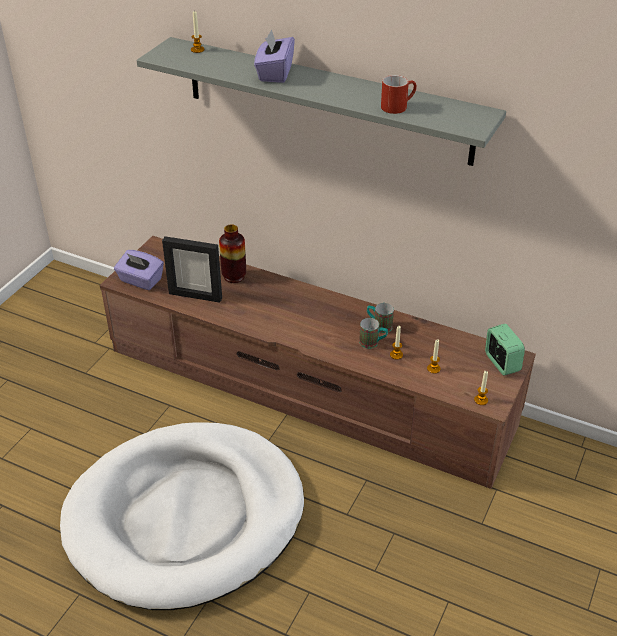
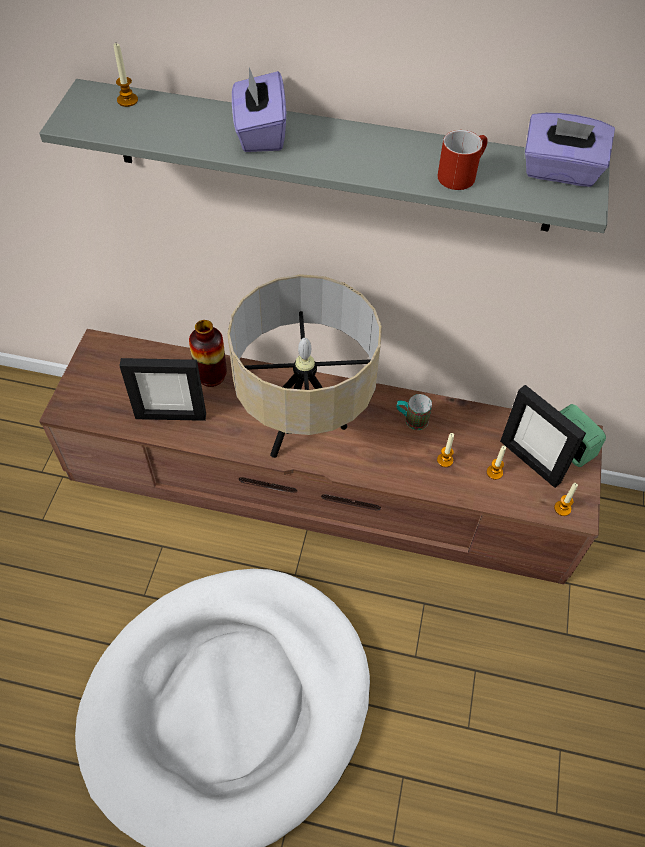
camera: 15 degrees left, 15 degrees up
purple tissue box [114,250,164,290] -> purple tissue box moved to [525,112,615,187]
mug [359,318,388,349] -> none
none -> beige table lamp [227,274,382,458]
none -> picture frame [500,385,586,488]

